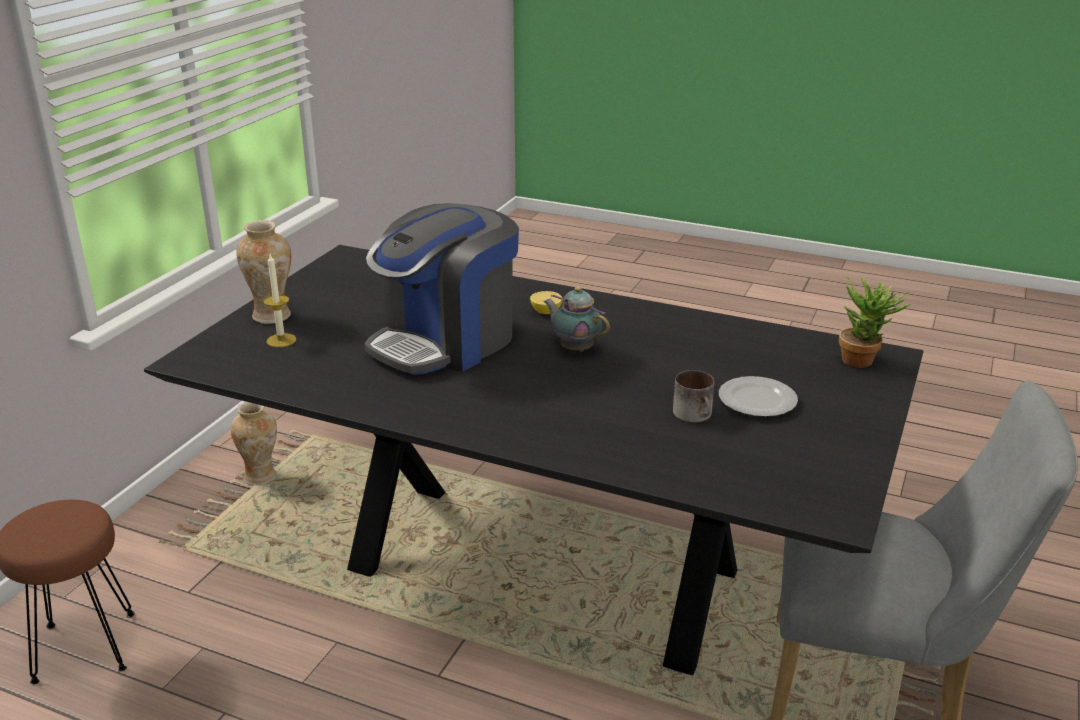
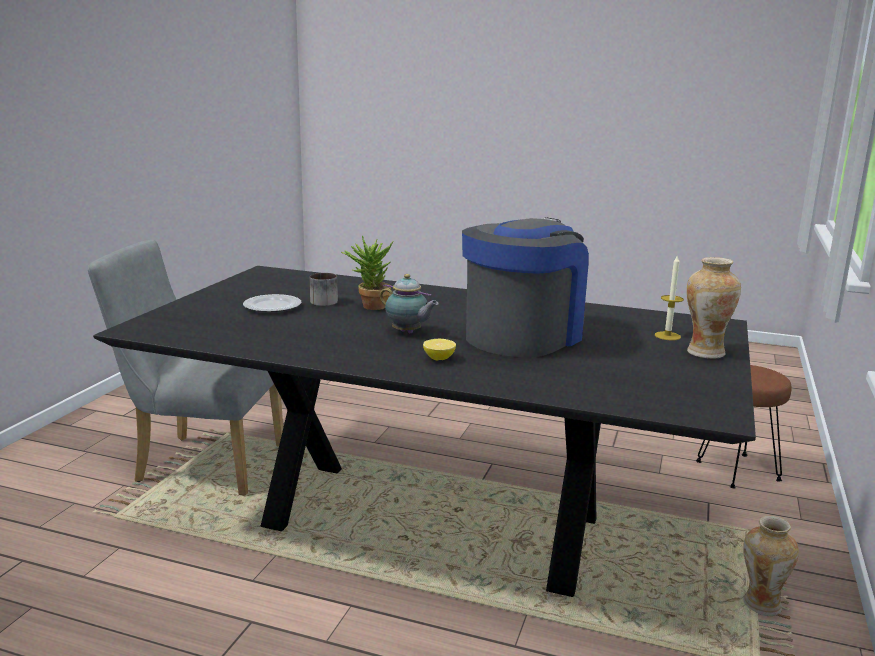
camera: 175 degrees right, 10 degrees down
potted plant [839,275,911,368] -> potted plant moved to [341,236,394,310]

